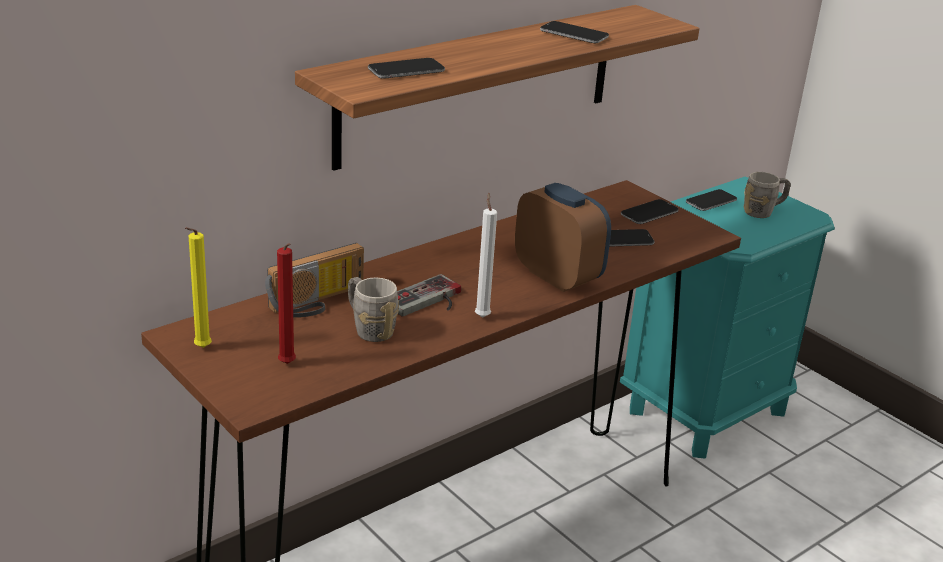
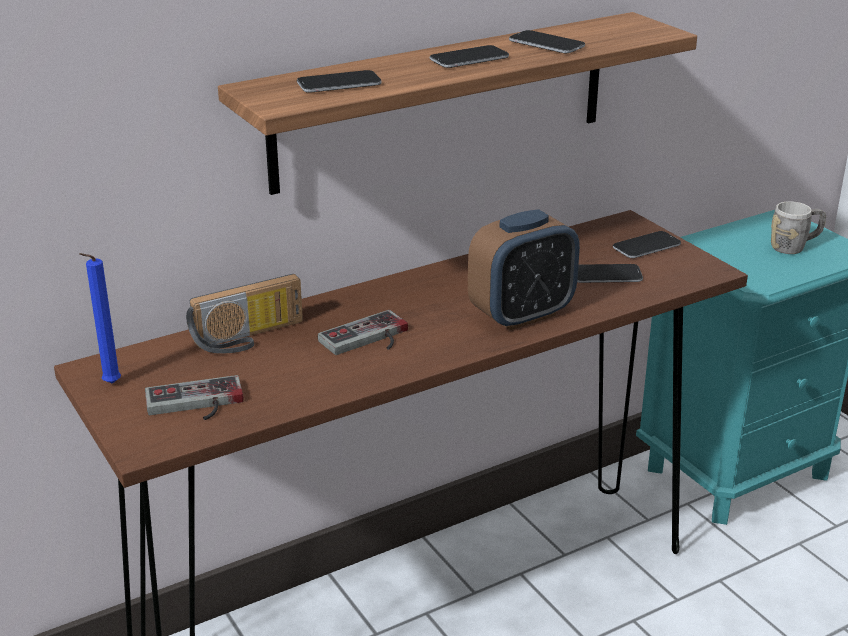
camera: 10 degrees right, 0 degrees up
yellow candle [185,227,212,348] -> blue candle [79,253,121,384]
red candle [277,243,296,364] -> game controller [145,375,244,420]
grey mug [348,277,399,342] -> none
white candle [475,193,497,318] -> none
alarm clock [515,183,611,292] -> alarm clock turned 90 degrees clockwise [468,209,580,330]
phone [686,189,737,211] -> phone moved to [430,45,509,68]

